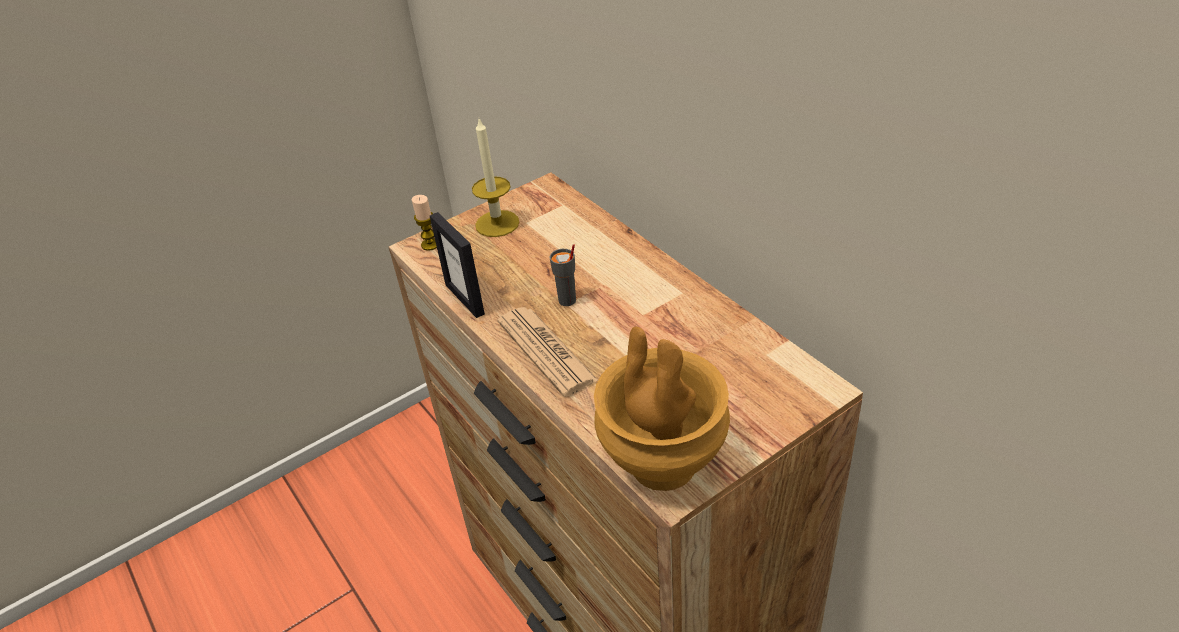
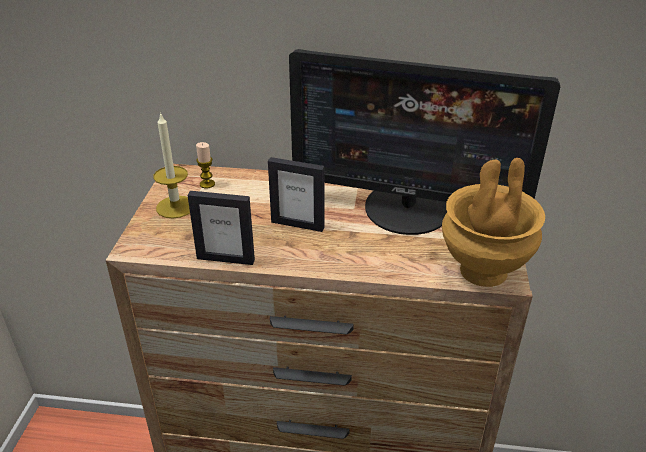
camera: 50 degrees left, 5 degrees down
candle [412,195,437,251] -> candle moved to [196,142,215,188]
newspaper [497,307,598,397] -> none
grey cup [549,244,576,306] -> picture frame [268,157,325,232]
none -> monitor [289,49,560,235]

